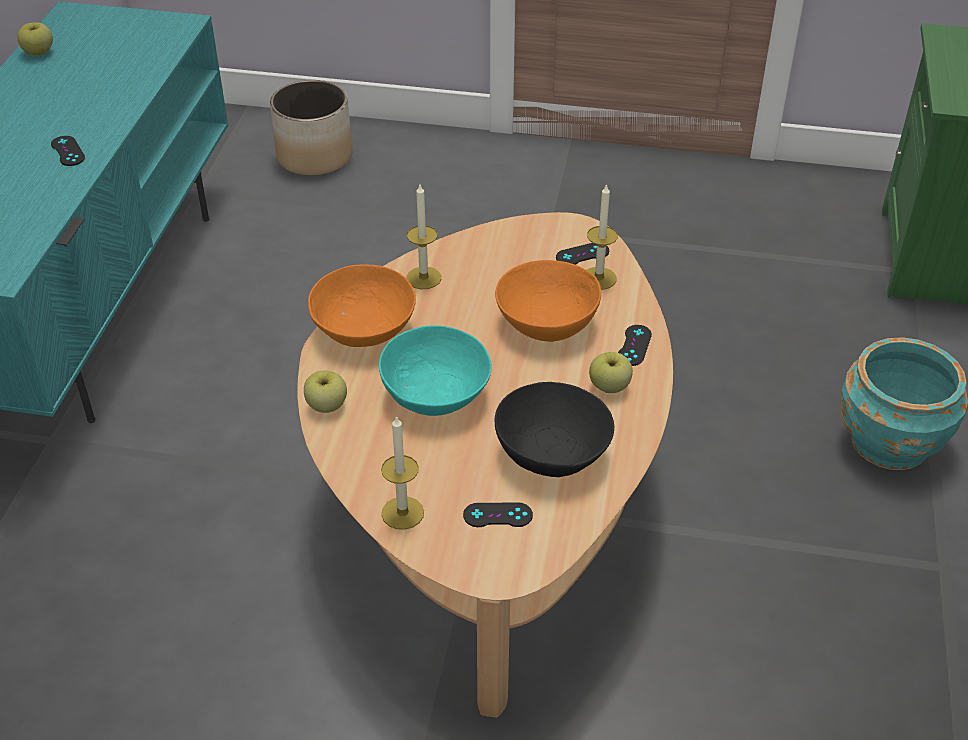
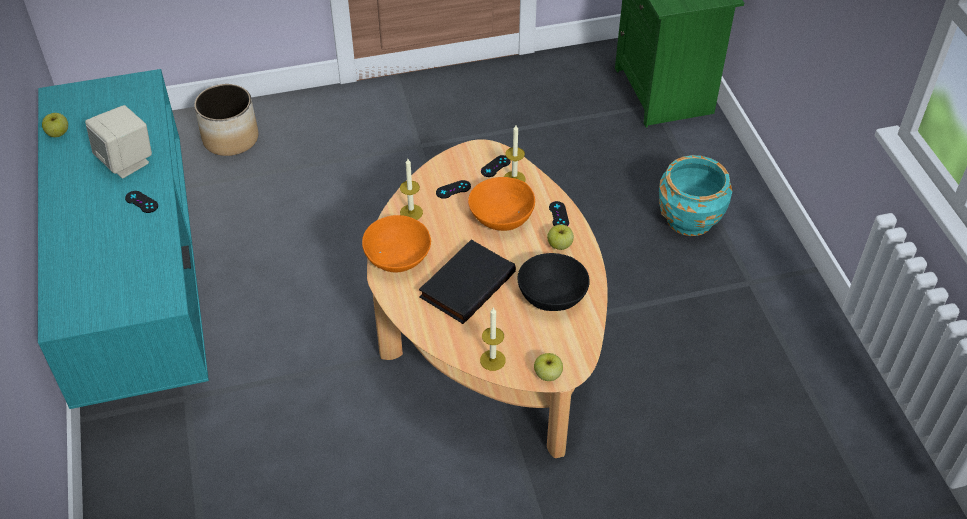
camera: 25 degrees left, 5 degrees up
apple [304,371,347,413] -> apple moved to [534,353,563,381]
turquoise bowl [379,325,492,416] -> black book [419,240,516,324]
black game controller [463,502,533,527] -> black game controller moved to [436,180,471,199]
none -> beige speaker [85,105,152,178]

